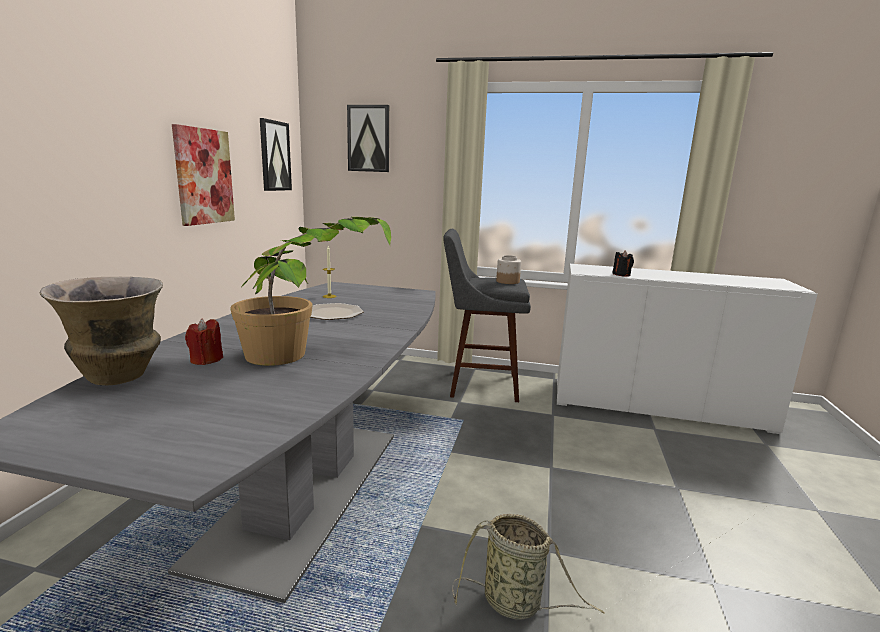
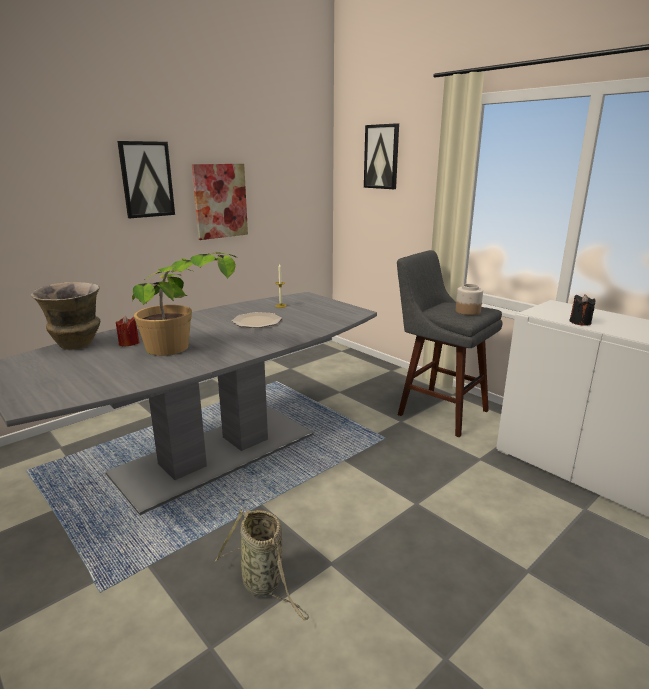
camera: 35 degrees right, 5 degrees up
picture [260,118,292,191] -> picture moved to [117,141,175,218]

